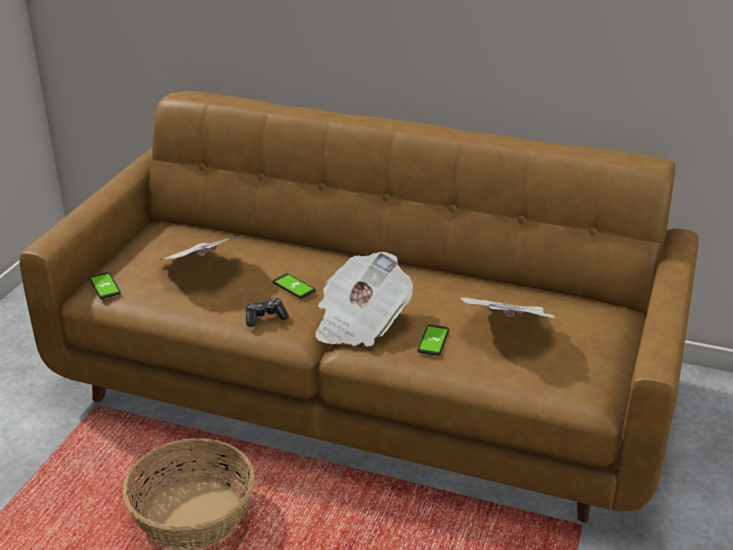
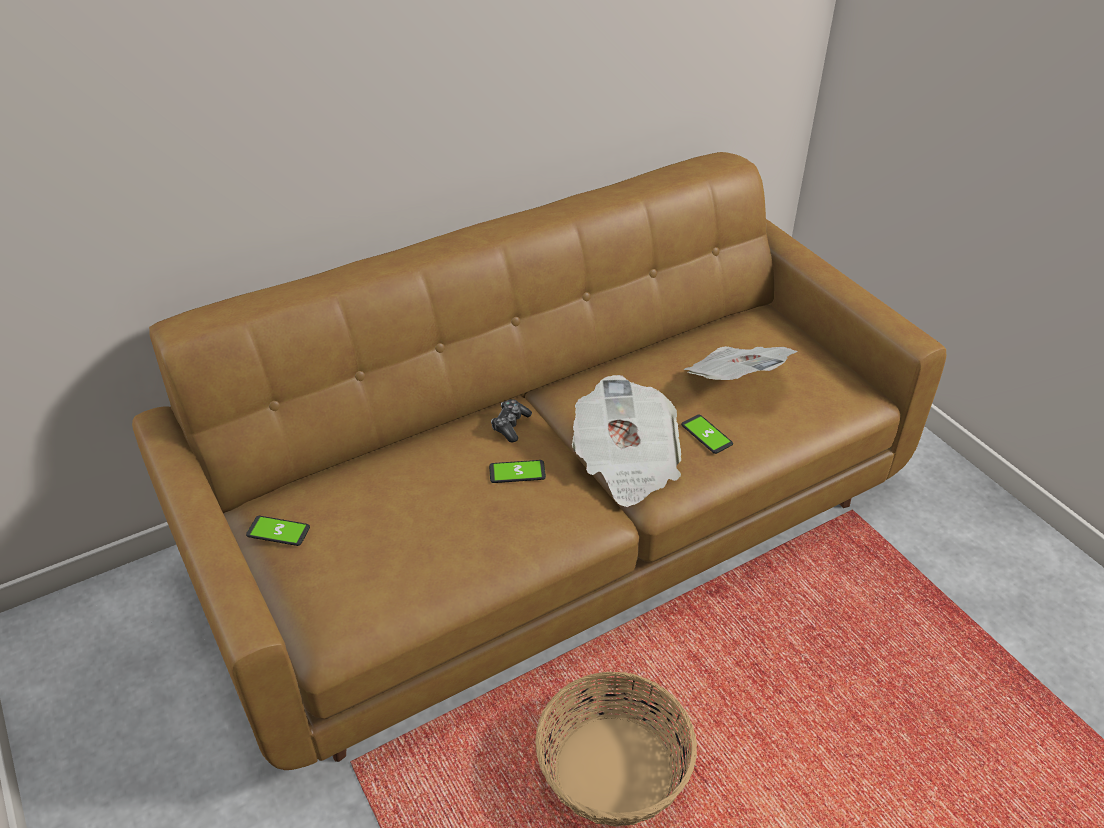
camera: 50 degrees left, 10 degrees up
phone [89,272,121,299] -> phone moved to [246,516,310,546]
newspaper [159,235,243,260] -> none
game controller [246,298,289,327] -> game controller moved to [491,399,532,443]

